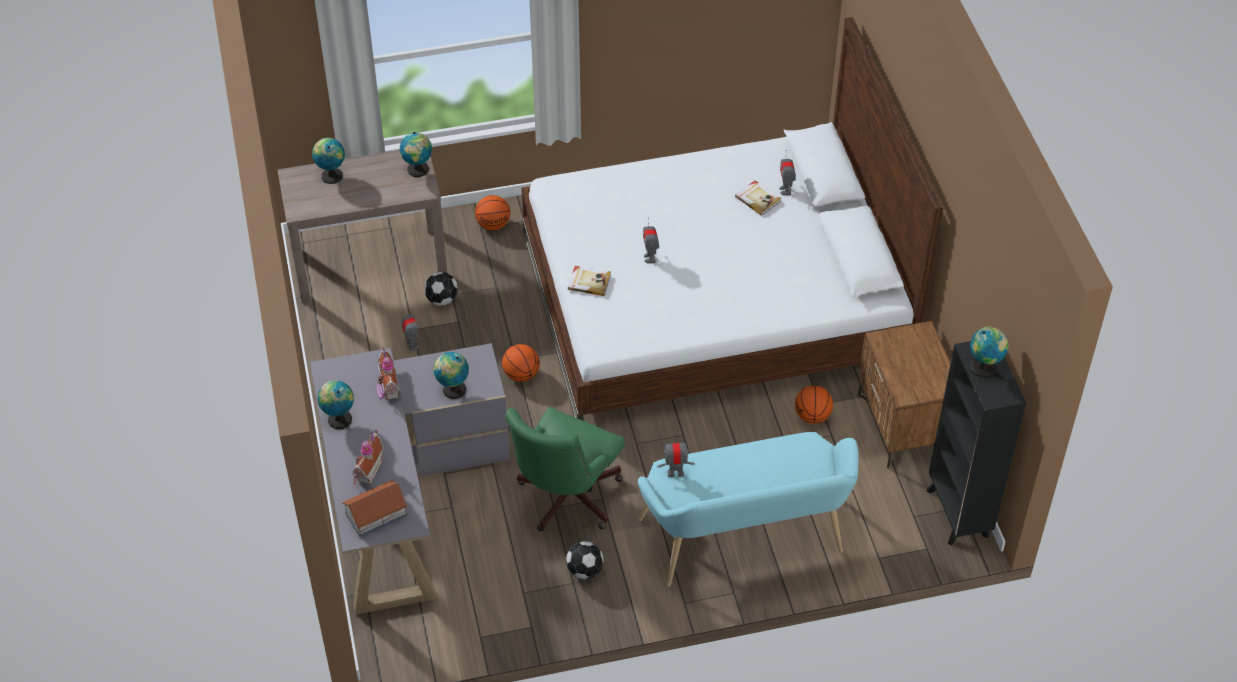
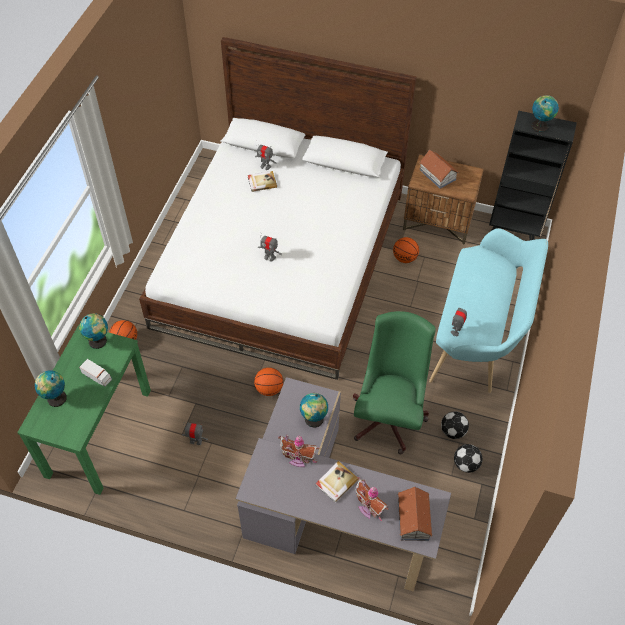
camera: 60 degrees left, 5 degrees up
brown console table [278,150,447,302] -> green console table [17,325,151,495]
globe [317,380,354,429] -> none
football [424,272,458,306] -> football moved to [454,444,483,473]
green office chair [505,407,625,531] -> green office chair turned 135 degrees counterclockwise [353,311,436,455]
book [568,266,611,296] -> book moved to [315,461,358,503]
none -> toy truck [79,359,112,387]
none -> toy house [420,150,459,189]

